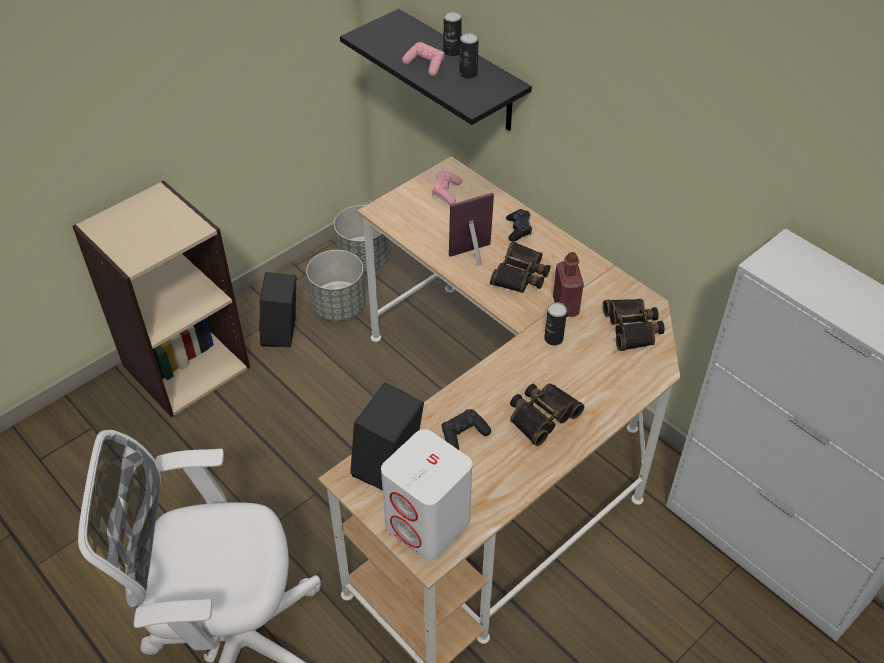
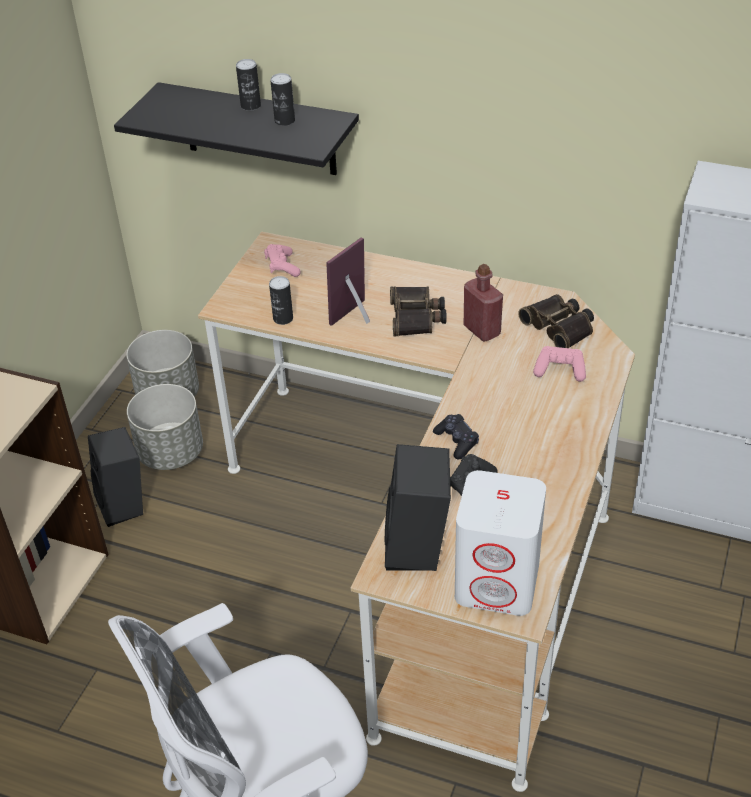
camera: 25 degrees left, 5 degrees down
pink game controller [402,42,445,77] -> pink game controller moved to [533,346,586,382]
black game controller [506,209,532,241] -> black game controller moved to [433,414,479,459]
binoculars [510,383,585,446] -> none
can [544,302,567,346] -> can moved to [269,276,293,325]

